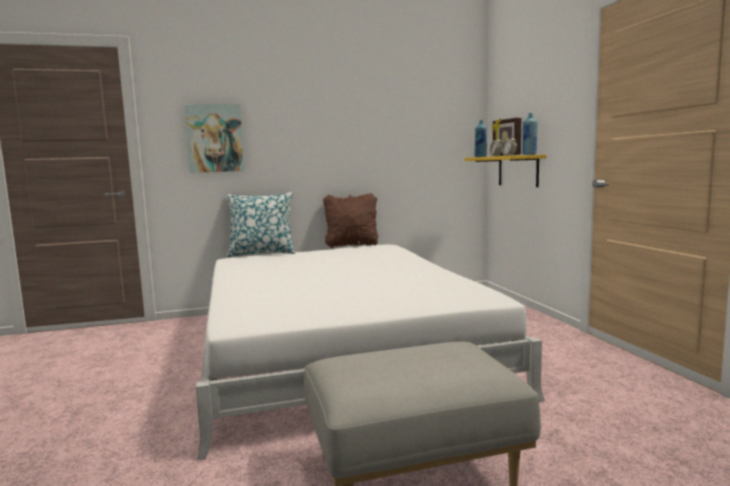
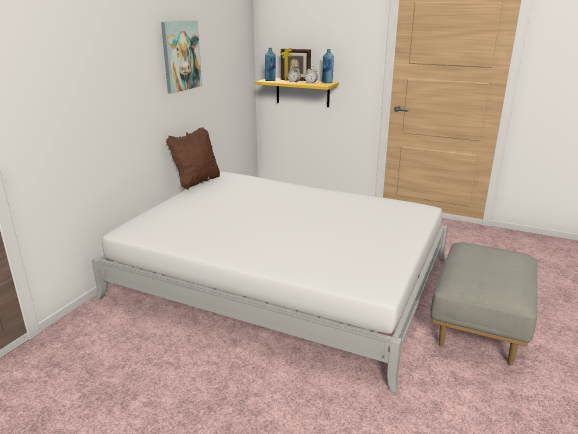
camera: 50 degrees left, 15 degrees up
picture [184,104,245,173] -> picture moved to [161,20,202,94]
pillow [226,192,295,257] -> none

